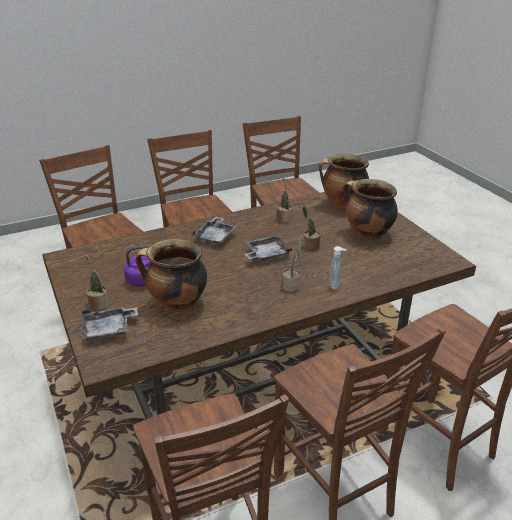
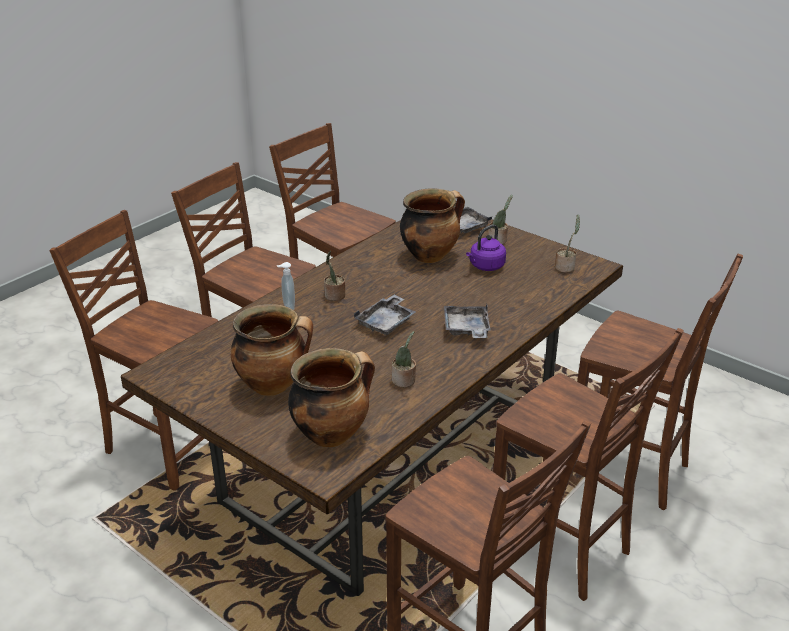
camera: 155 degrees right, 0 degrees up
potted plant [303,207,321,251] -> potted plant moved to [555,215,580,272]

